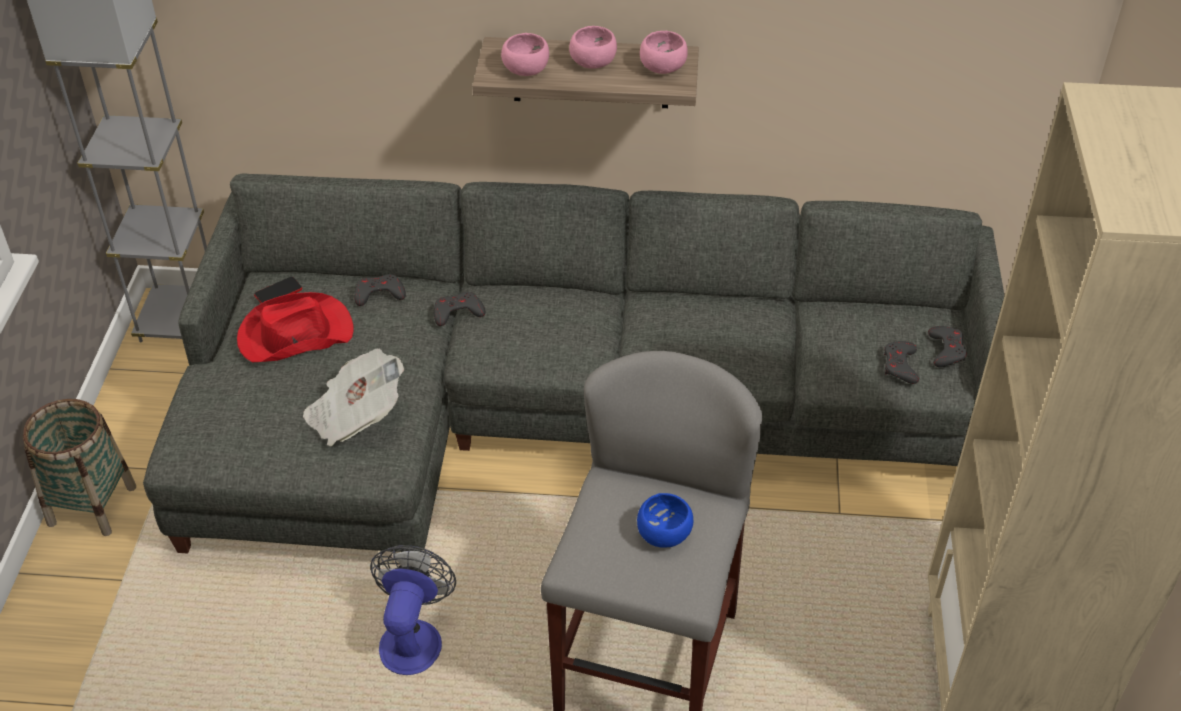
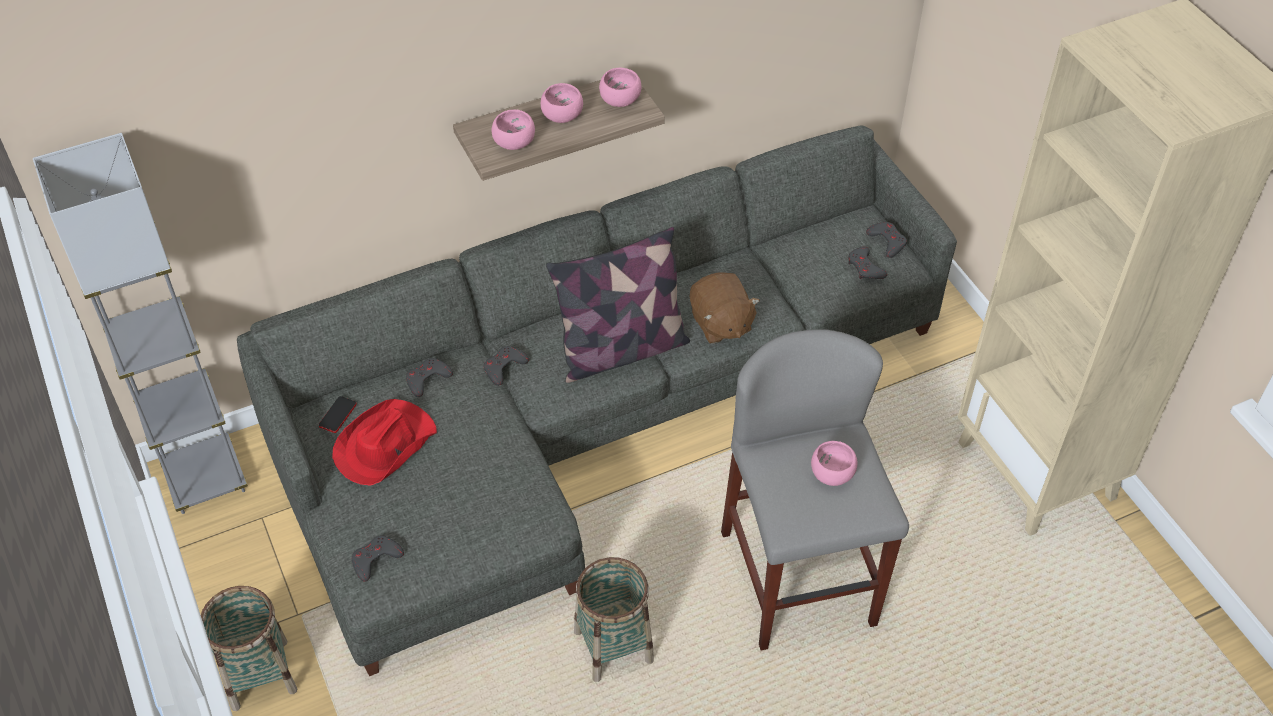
camera: 30 degrees left, 5 degrees up
newspaper [303,348,404,446] -> none
fan [370,545,456,675] -> basket [574,557,654,682]
blue bowl [637,493,693,548] -> pink bowl [811,441,857,486]
none -> grey game controller [352,535,404,582]
none -> pillow [546,227,690,383]
none -> brown plush toy [690,272,760,344]

